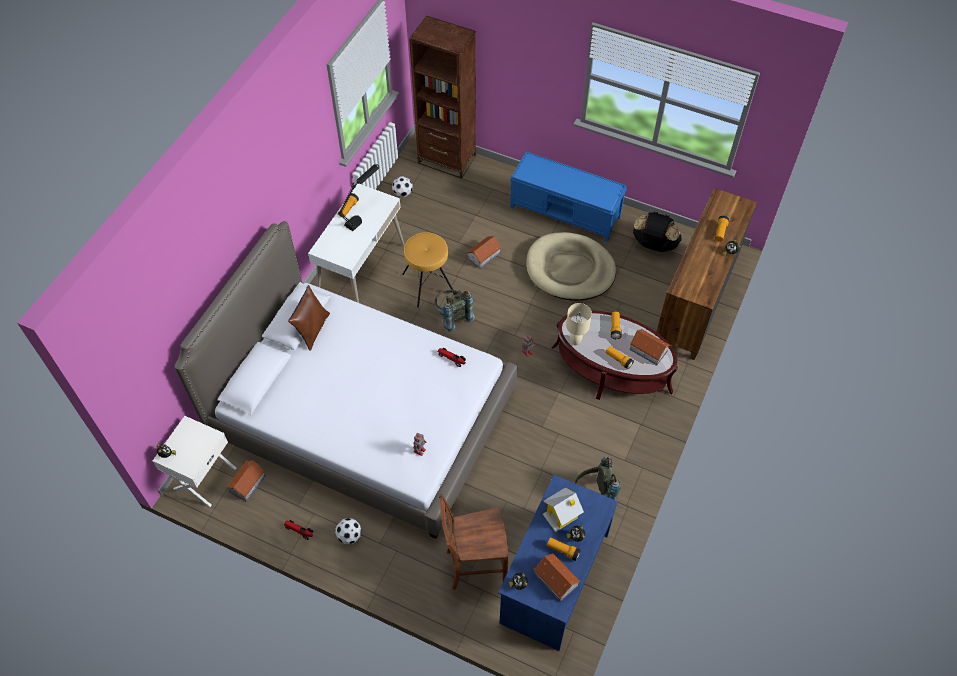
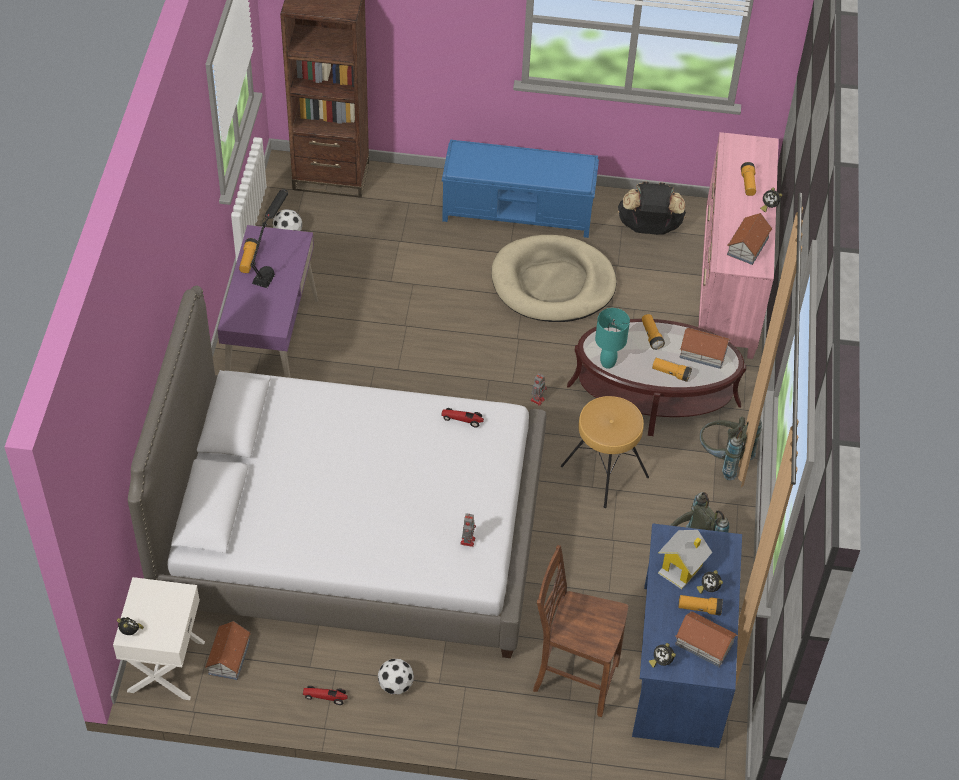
camera: 20 degrees left, 5 degrees down
brown pillow [288,285,330,351] -> none
white desk [308,184,405,303] -> purple desk [217,225,318,378]
brown stool [402,232,456,307] -> brown stool moved to [561,396,649,508]
grey backpack [434,290,475,332] -> grey backpack moved to [700,417,762,481]
brown chair [439,494,508,590] -> brown chair turned 45 degrees clockwise [533,545,628,717]
toy house [467,236,502,269] -> toy house moved to [727,213,772,265]
beige table lamp [566,303,592,345] -> turquoise table lamp [595,308,630,369]
brown dresser [657,188,757,360] -> pink dresser [698,132,779,359]

